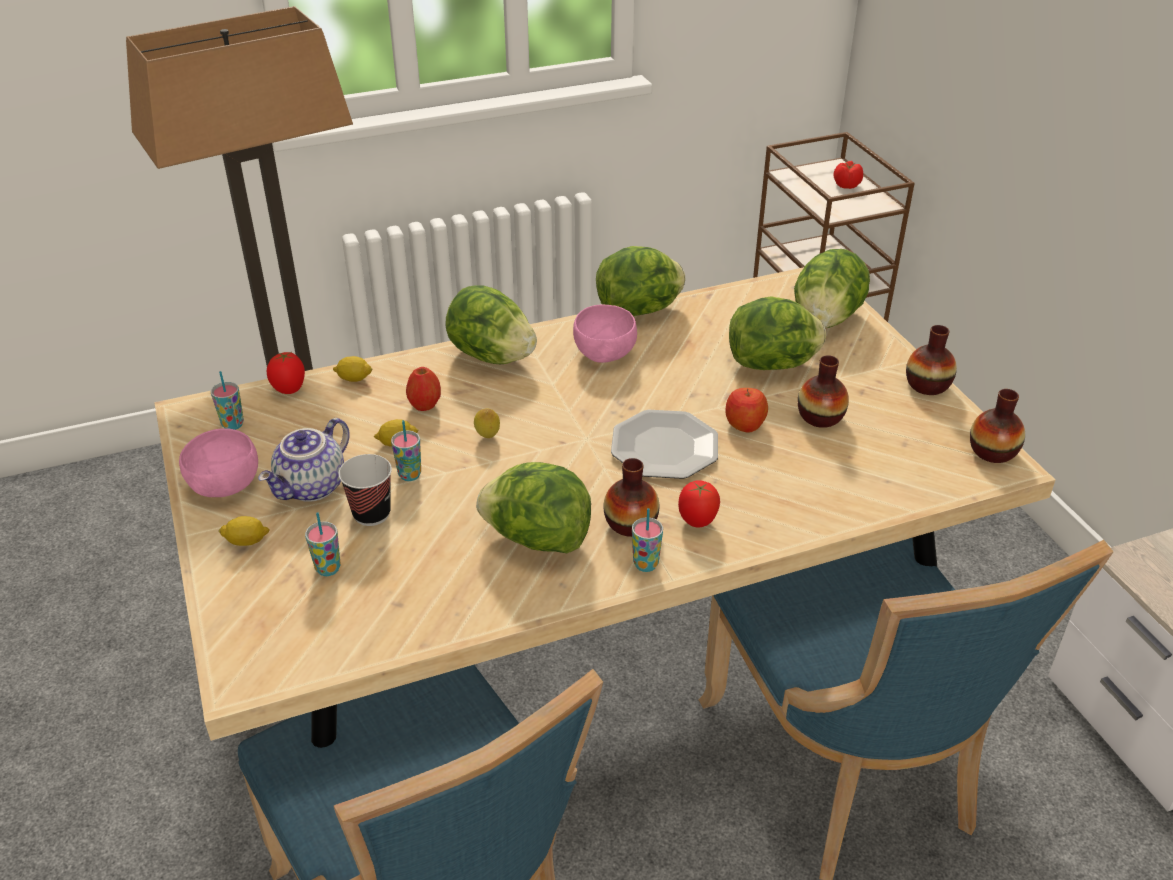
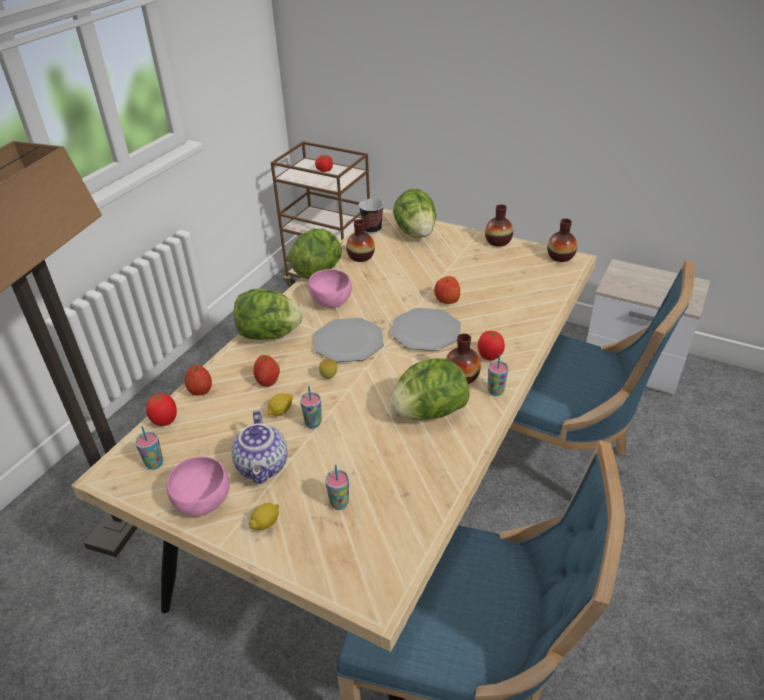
camera: 40 degrees left, 0 degrees up
lemon [333,356,372,382] -> apple [184,365,212,395]
cup [339,454,392,526] -> cup moved to [359,199,384,234]
lettuce [729,296,826,370] -> none
vase [798,355,849,428] -> vase moved to [346,219,375,262]
none -> plate [314,318,384,362]

